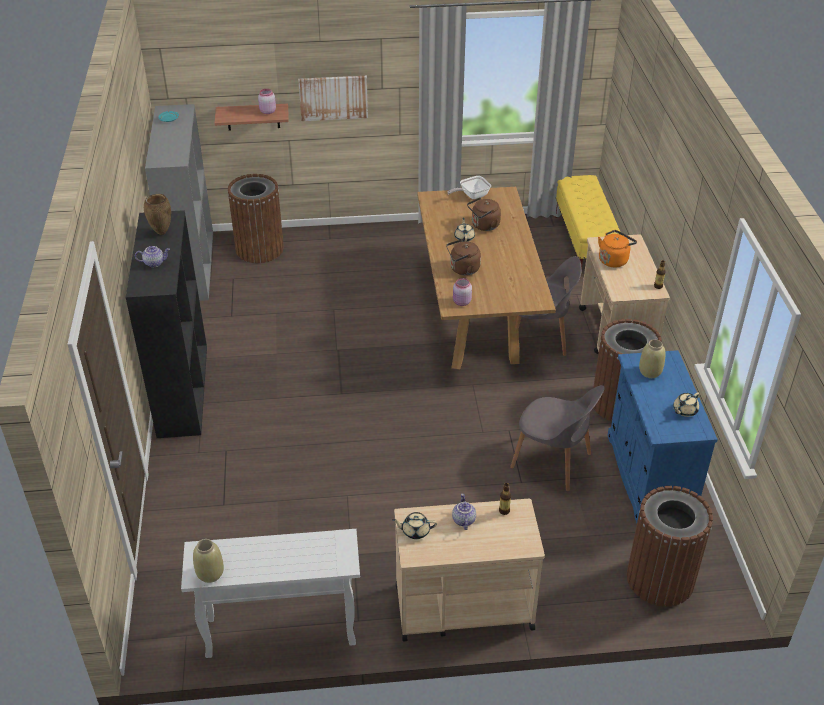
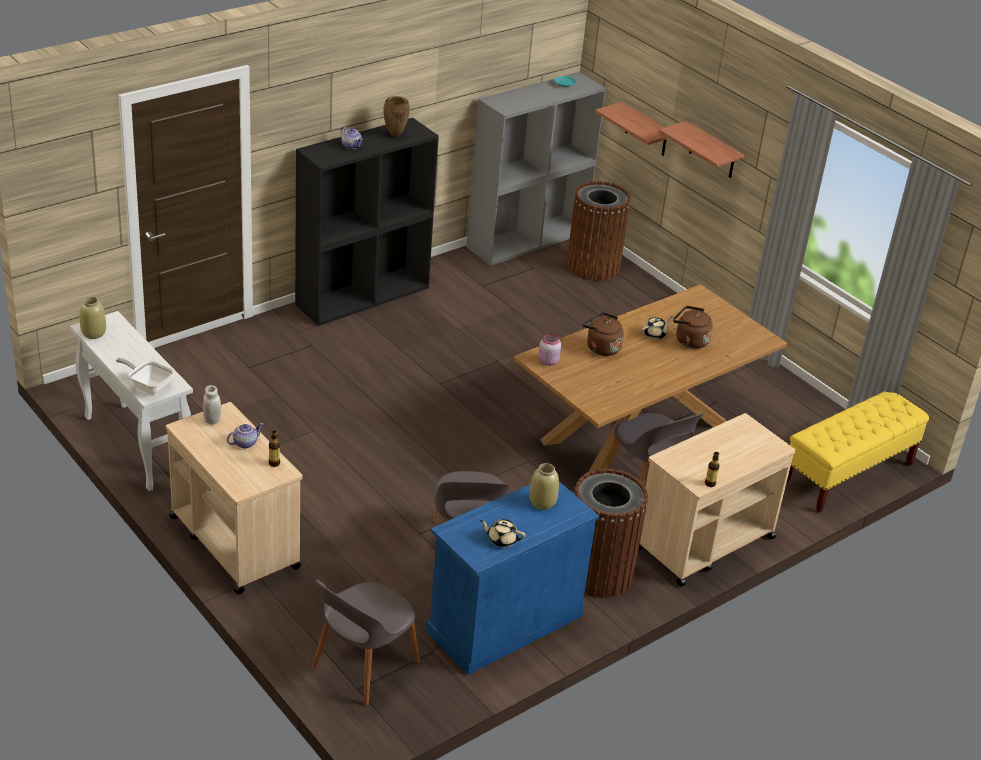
camera: 55 degrees right, 5 degrees down
pink jar [258,89,276,114] -> none
picture [298,76,368,121] -> shelf [659,121,744,178]
beige teapot [392,512,437,539] -> white jar [203,385,221,424]
frying pan [447,176,491,199] -> frying pan moved to [116,358,174,395]
orange kettle [598,230,637,268] -> none
brown trash can [627,486,713,607] -> grey chair [312,579,420,706]

